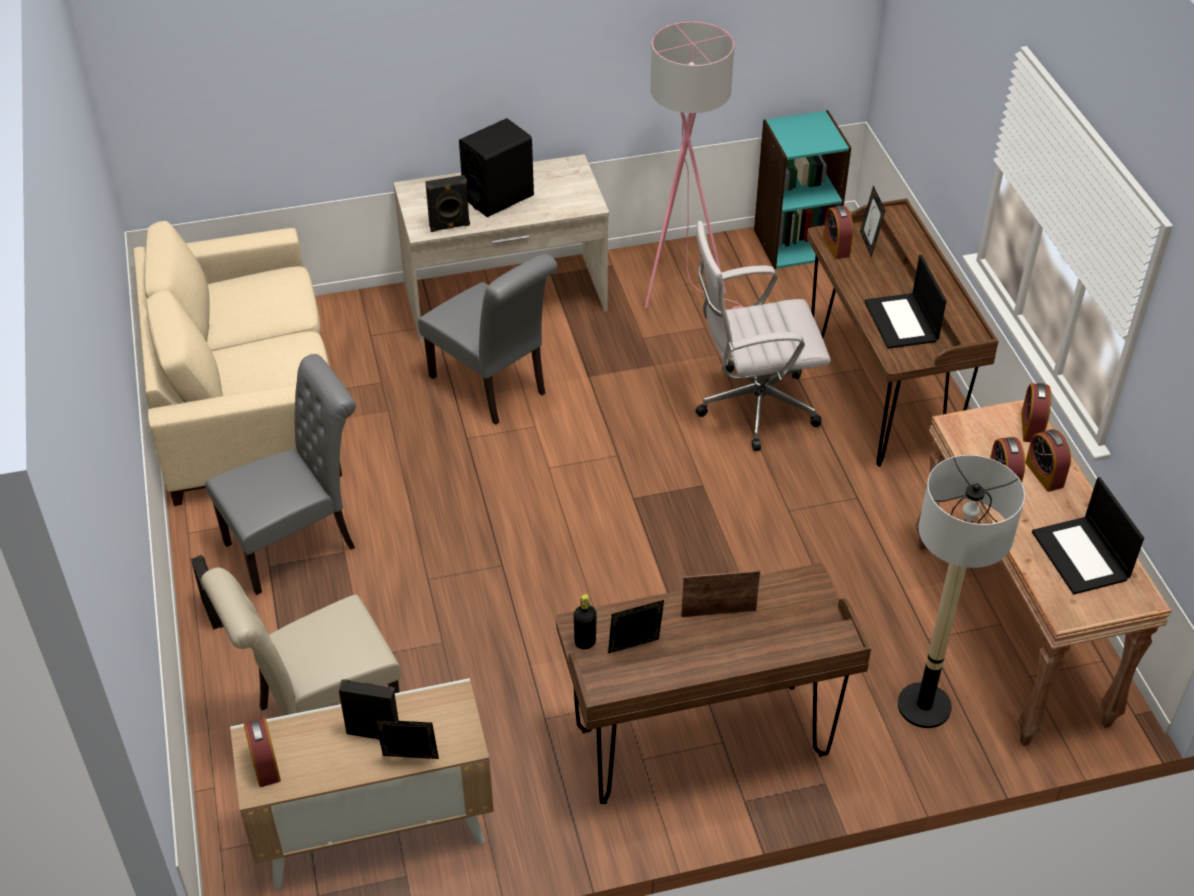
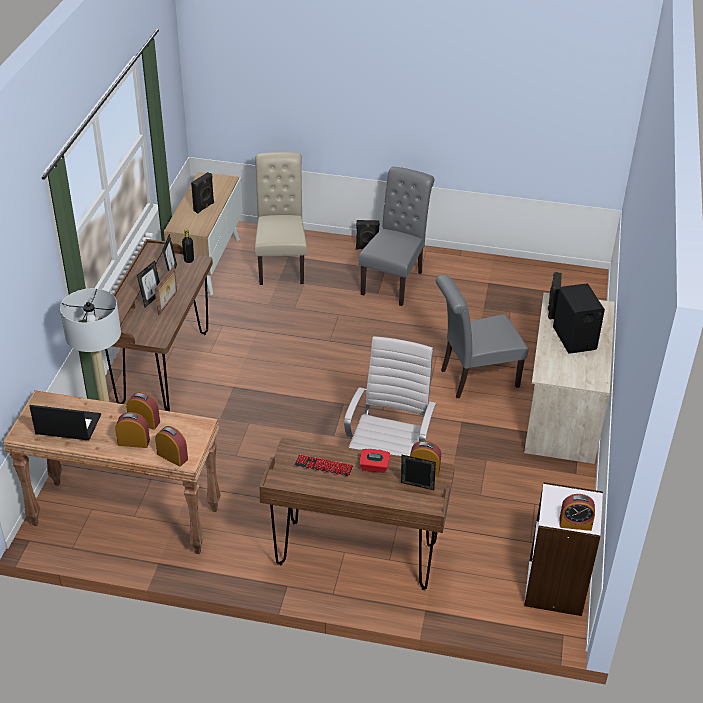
camera: 115 degrees right, 5 degrees down
beige sofa [133,221,342,506] -> none
grey chair [205,354,356,595] -> grey chair turned 150 degrees counterclockwise [358,167,434,306]
alarm clock [244,717,281,787] -> alarm clock moved to [559,494,595,531]
picture frame [374,719,439,759] -> picture frame moved to [137,261,160,307]
pink floor lamp [645,21,742,309] -> none
turquoise bookcase [754,110,851,269] -> white bookcase [524,482,603,616]
laptop [865,255,946,349] -> keyboard [295,455,353,476]
none -> red tissue box [360,449,390,473]

